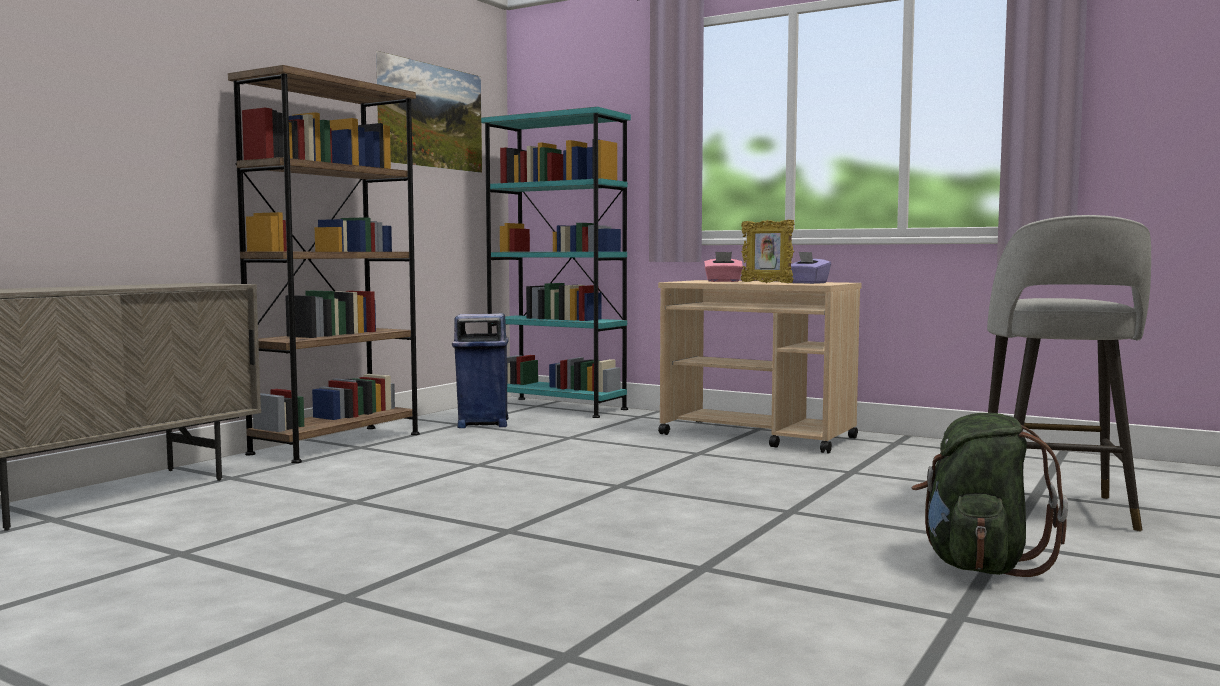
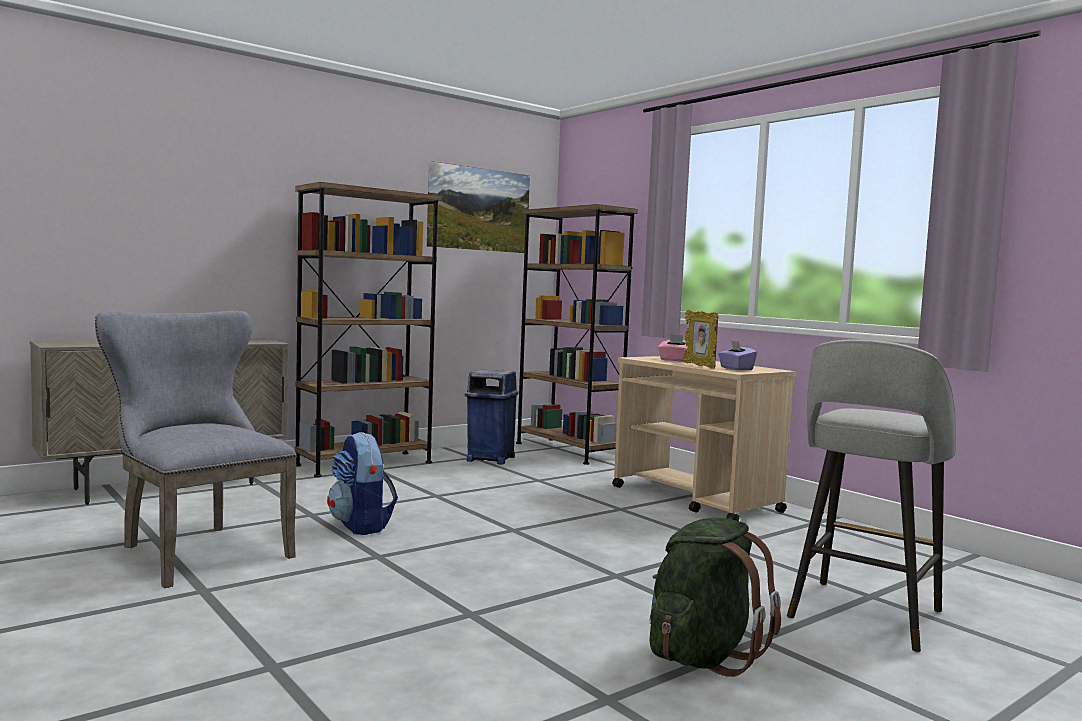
camera: 20 degrees right, 0 degrees up
turquoise bookcase [481,107,631,418] -> brown bookcase [516,204,638,465]
none -> grey chair [95,310,297,588]
none -> backpack [327,432,398,535]

